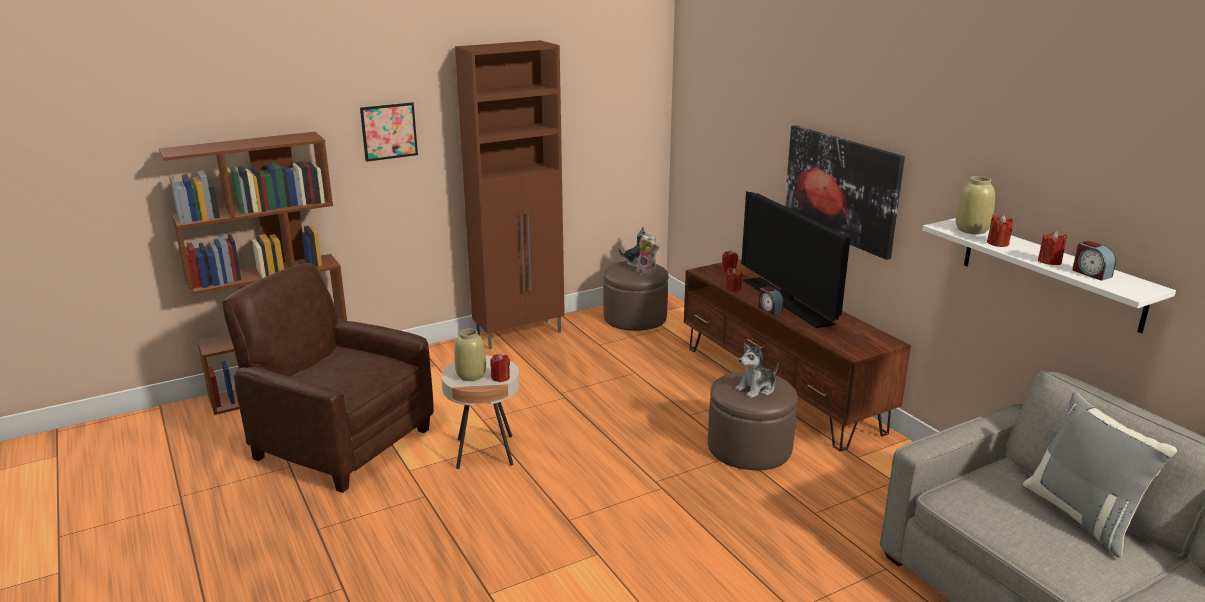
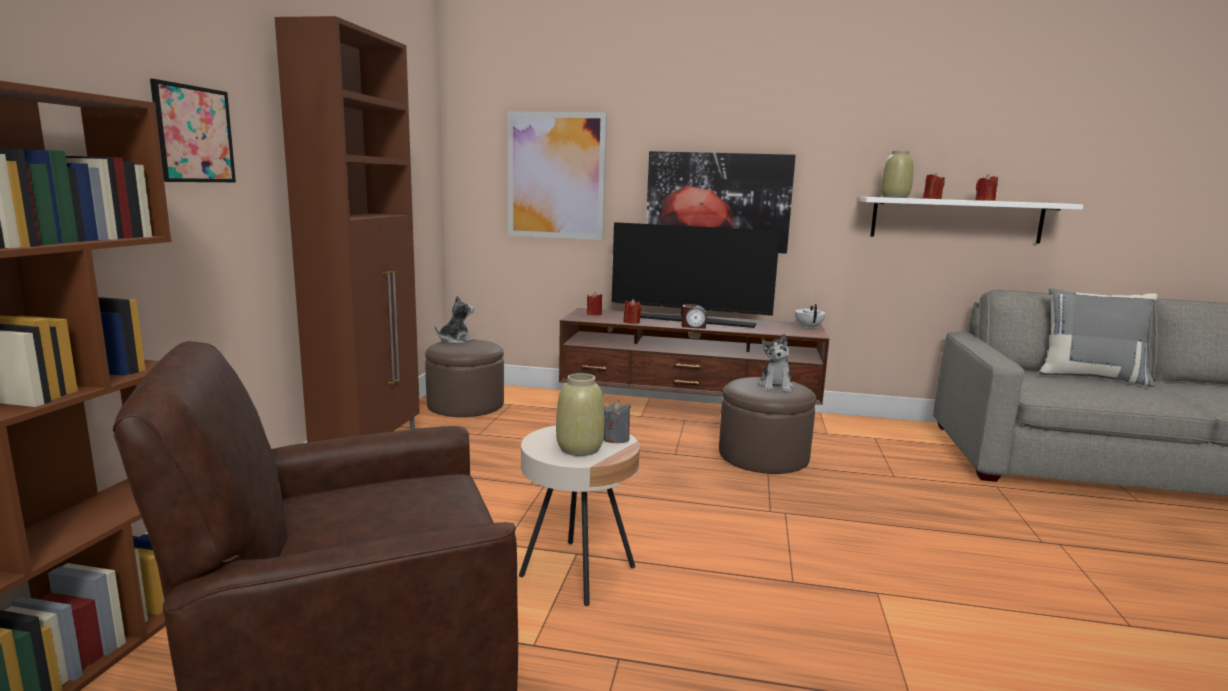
camera: 50 degrees left, 10 degrees down
red candle [490,354,510,382] -> grey candle [604,401,631,443]
plush toy [637,234,659,276] -> none
alarm clock [1072,241,1116,281] -> none
none -> picture [508,111,607,240]
none -> white teapot [795,304,826,329]

